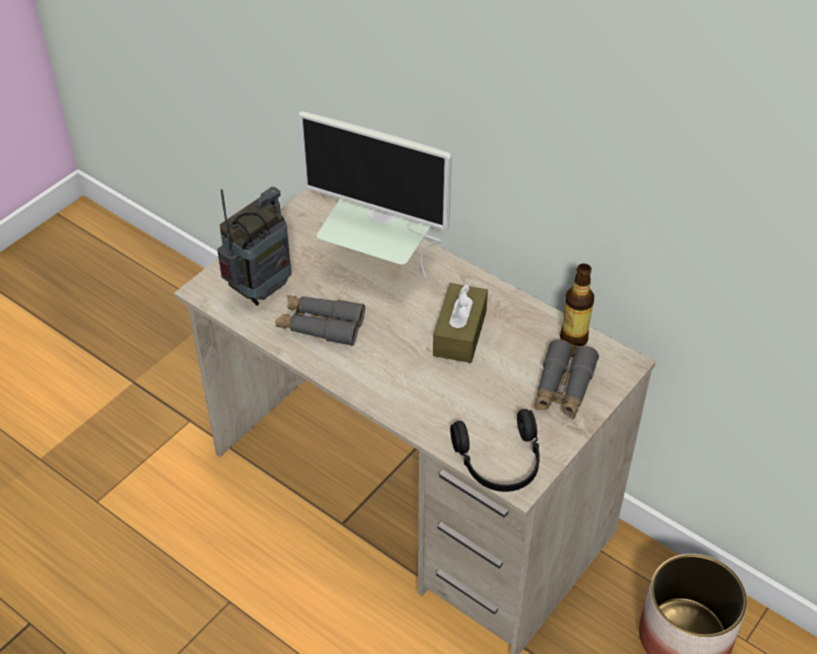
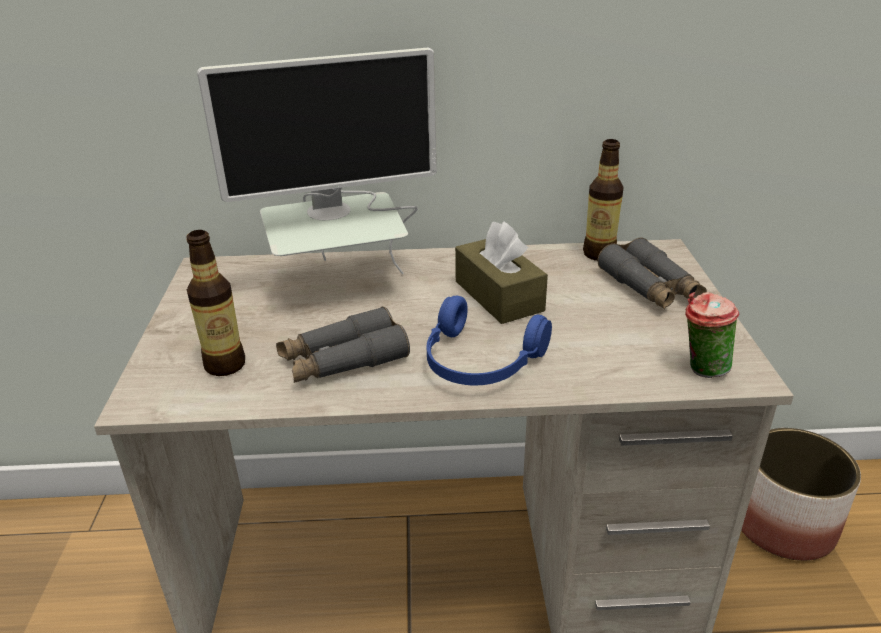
camera: 40 degrees left, 15 degrees down
radio [217,187,291,306] -> bottle [186,230,245,376]
black headphones [450,409,540,492] -> cup [685,292,739,378]
none -> blue headphones [427,296,552,385]

